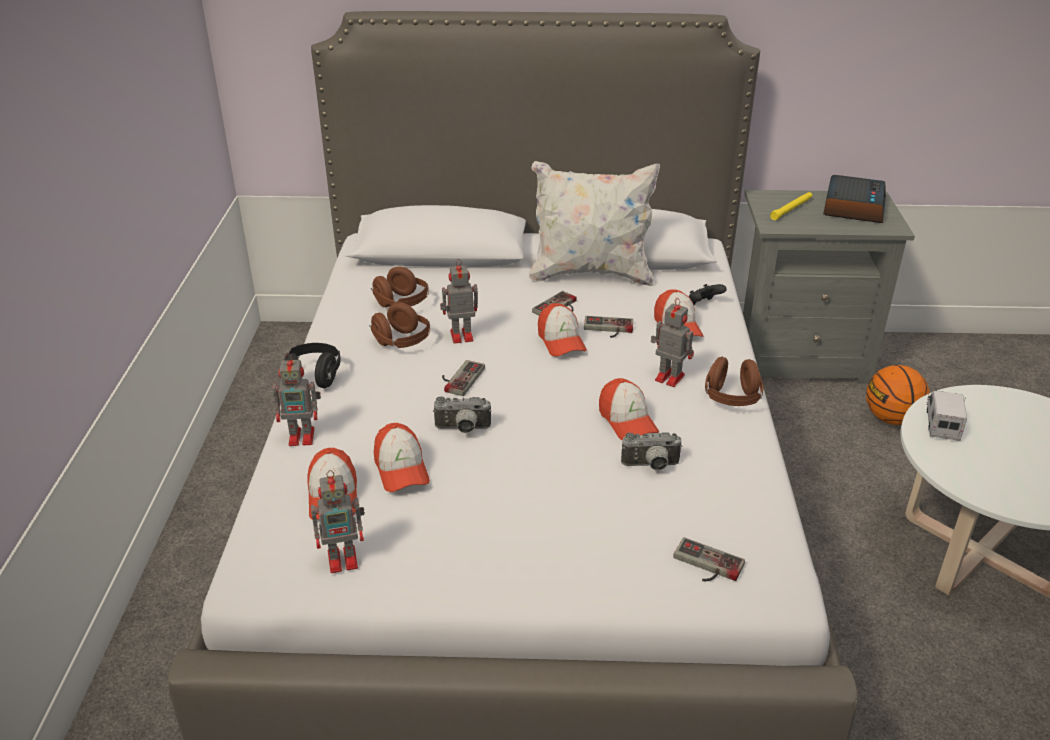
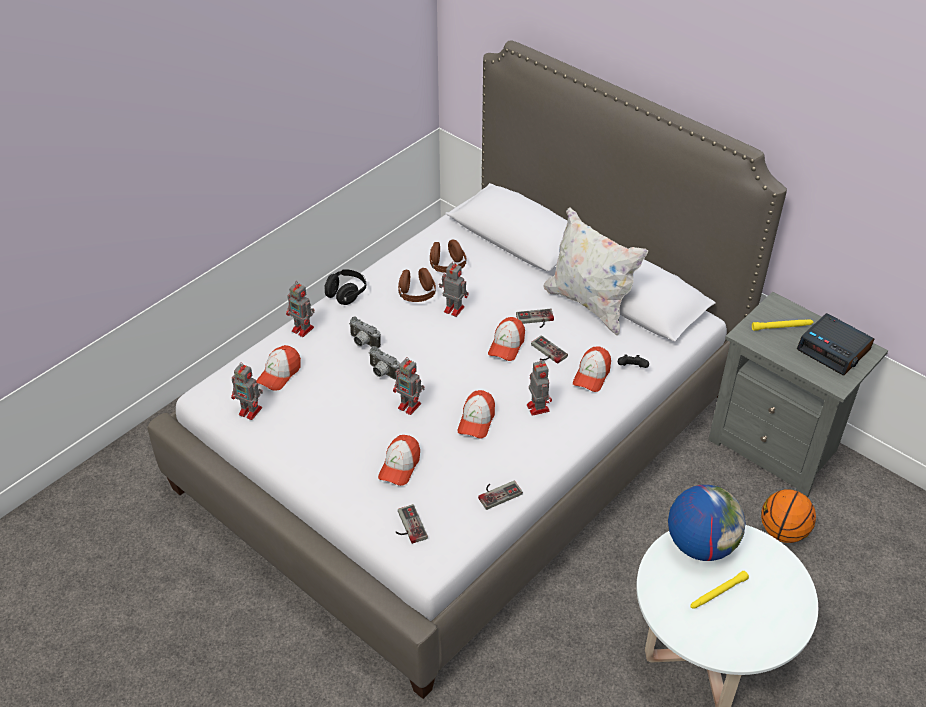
camera: 40 degrees right, 10 degrees up
cap [374,423,430,492] -> cap moved to [378,435,420,486]
game controller [442,360,485,396] -> game controller moved to [478,481,523,510]
camera [621,432,683,471] -> camera moved to [349,316,381,349]
brown headphones [705,357,763,406] -> none
alarm clock [823,175,886,223] -> alarm clock turned 75 degrees clockwise [797,313,874,375]
toy truck [926,390,967,441] -> globe [668,485,745,561]
none -> toy robot [393,357,425,415]
none -> yellow flashlight [690,571,749,609]

